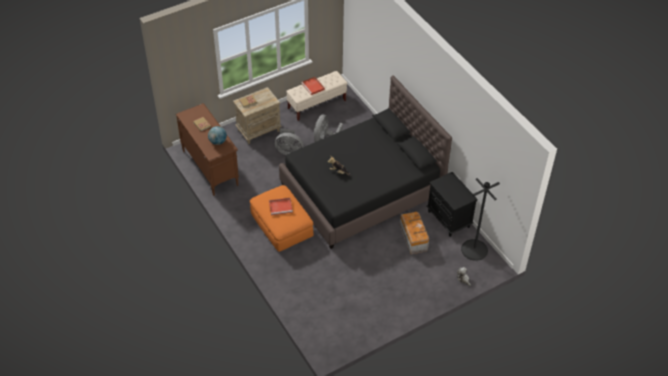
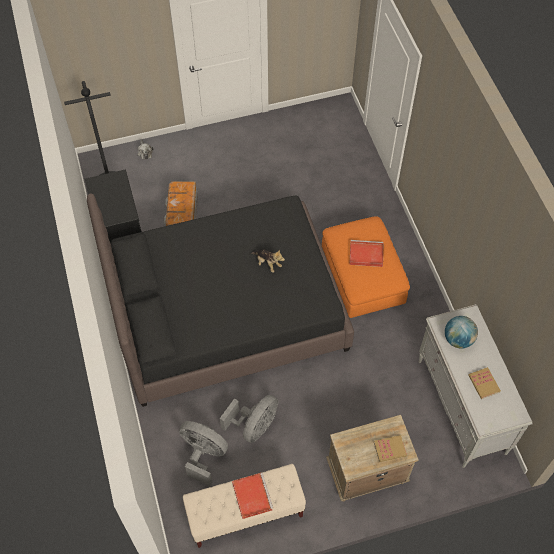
camera: 165 degrees left, 10 degrees up
brown dresser [176,103,239,196] -> white dresser [418,304,533,468]
grey fan [275,128,304,155] -> grey fan moved to [179,421,228,486]

